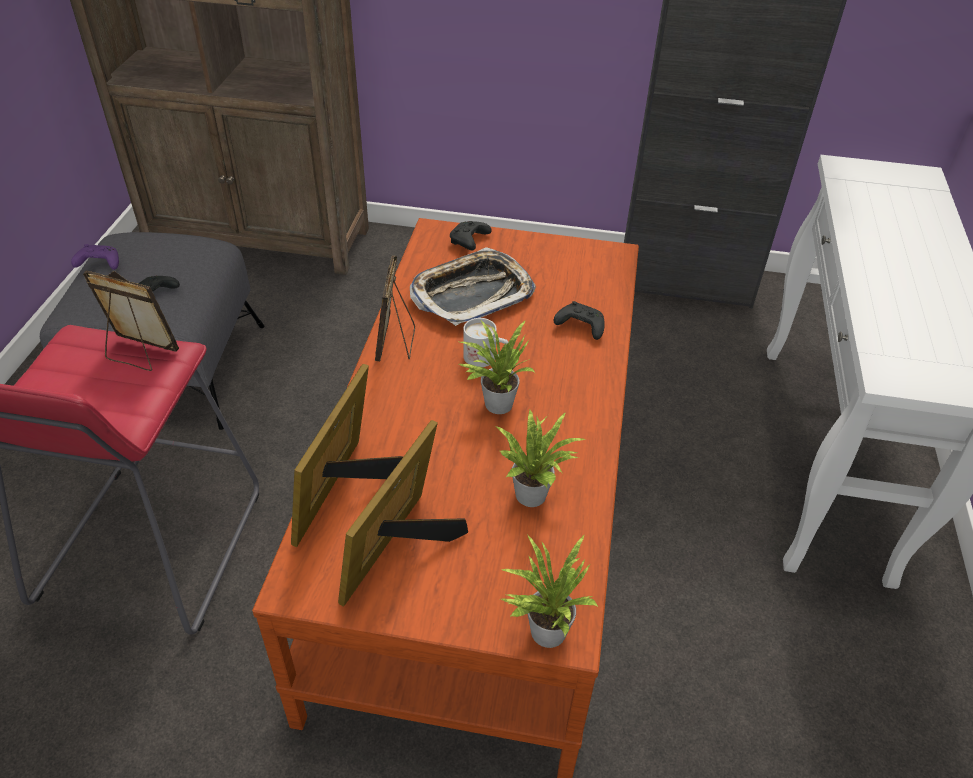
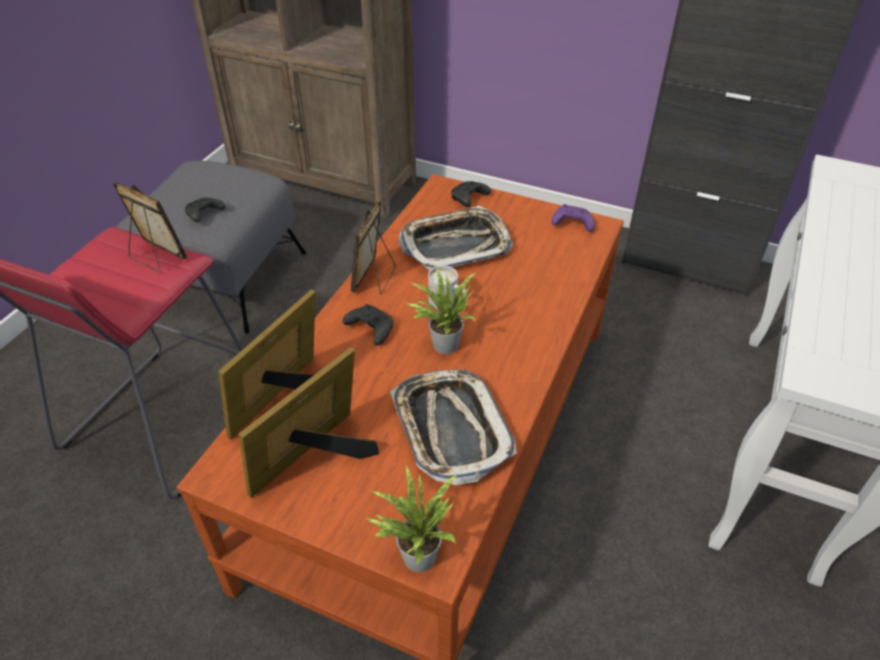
camera: 15 degrees right, 0 degrees up
purple game controller [71,244,119,270] -> purple game controller moved to [552,204,595,232]
potted plant [496,410,587,507] -> tray [390,370,517,485]
black game controller [554,301,605,340] -> black game controller moved to [343,304,393,346]

